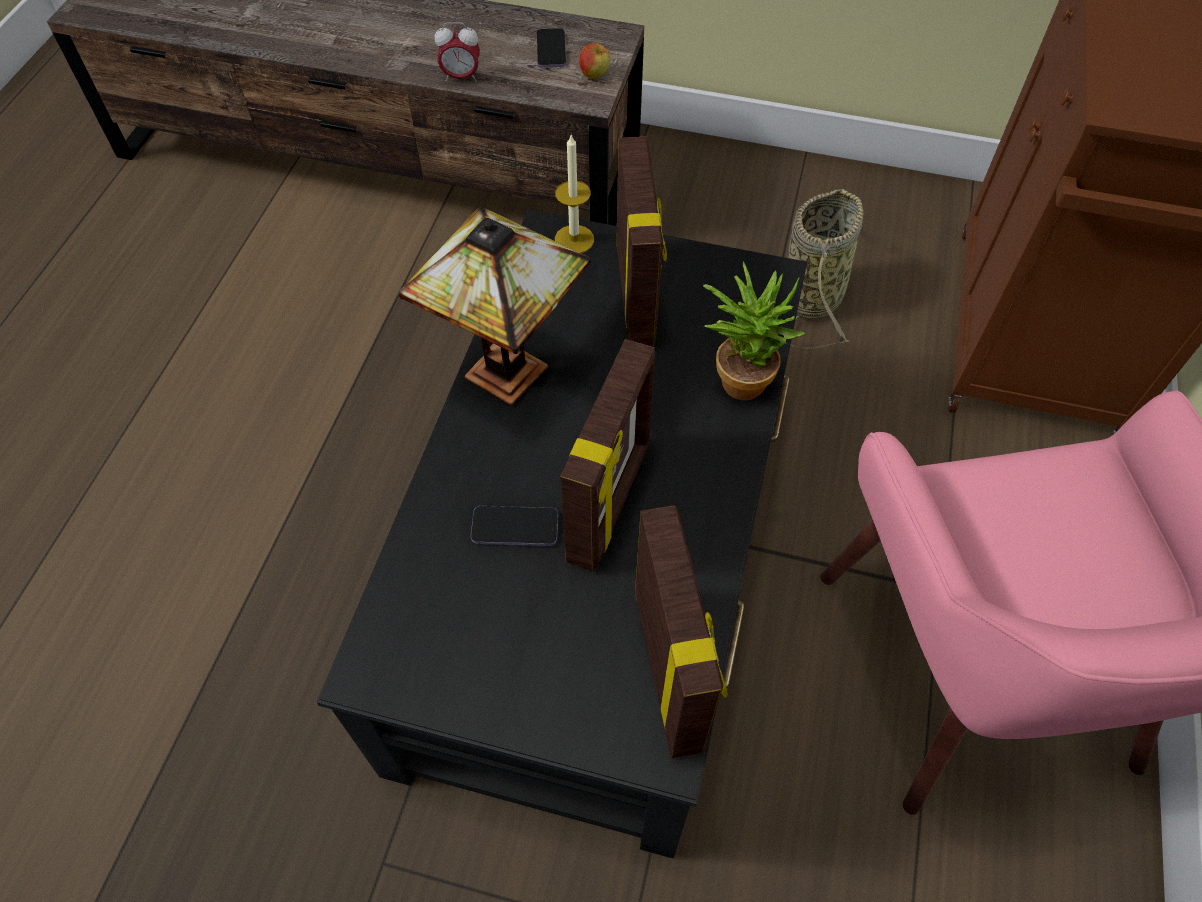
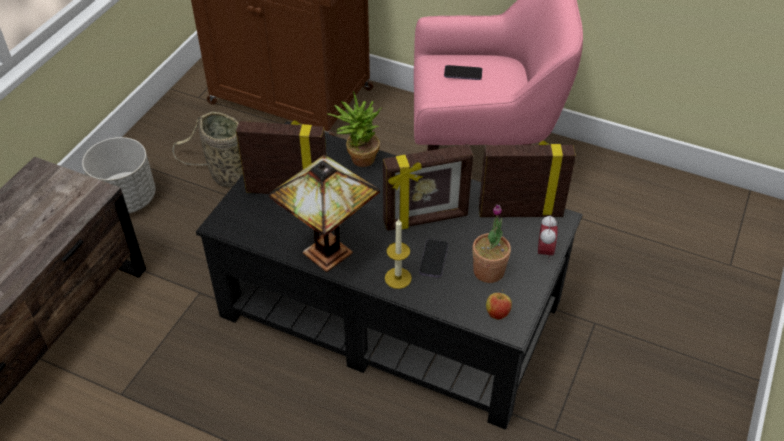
camera: 80 degrees left, 10 degrees down
alarm clock [434,22,480,82] -> alarm clock moved to [538,215,558,262]
phone [536,28,566,68] -> phone moved to [444,65,482,80]
candle [555,133,594,253] -> candle moved to [385,219,412,289]
picture frame [560,339,655,571] -> picture frame turned 135 degrees clockwise [383,144,473,231]
apple [579,43,610,79] -> apple moved to [486,290,512,320]
none -> grey planter [82,137,156,213]
none -> potted plant [472,204,511,283]

